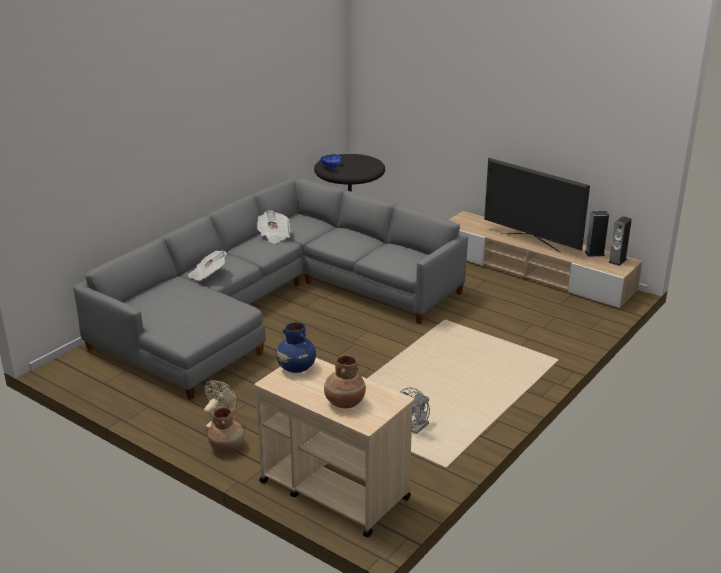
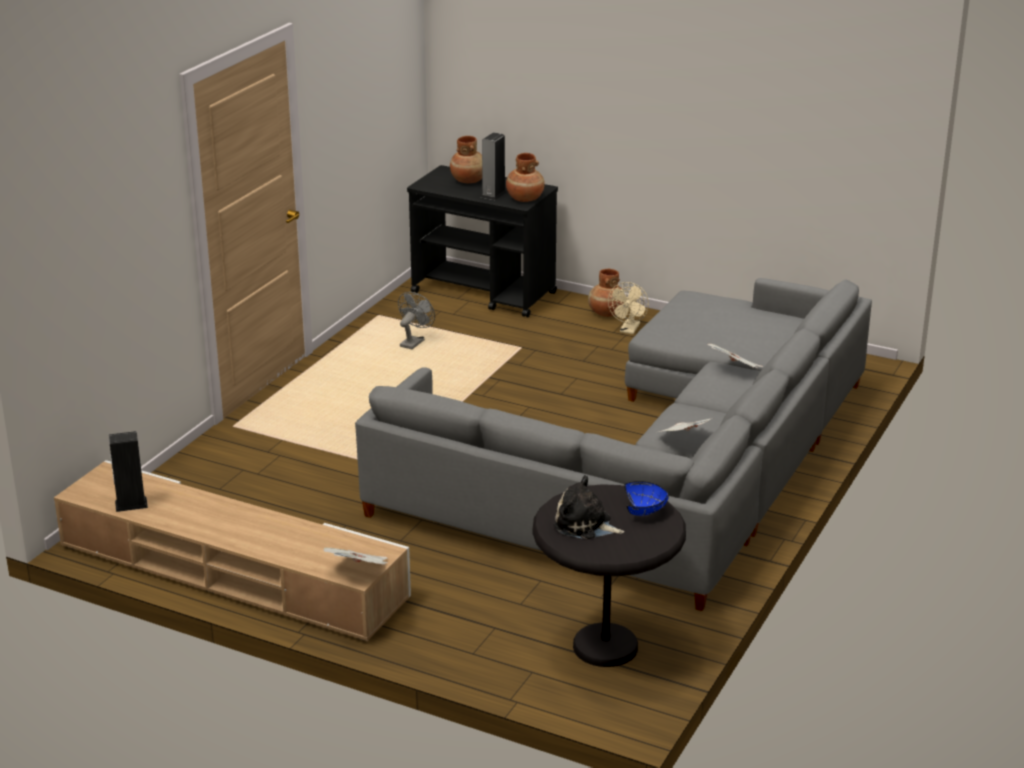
camera: 170 degrees right, 0 degrees up
beige cart [254,358,414,538] -> black cart [407,165,558,318]
blue vase [276,322,316,373] -> brown vase [506,153,545,202]
television [484,158,590,252] -> none
speaker [608,216,632,266] -> speaker moved to [481,132,506,200]
none -> newspaper [323,548,388,565]
none -> plush toy [553,475,624,539]

